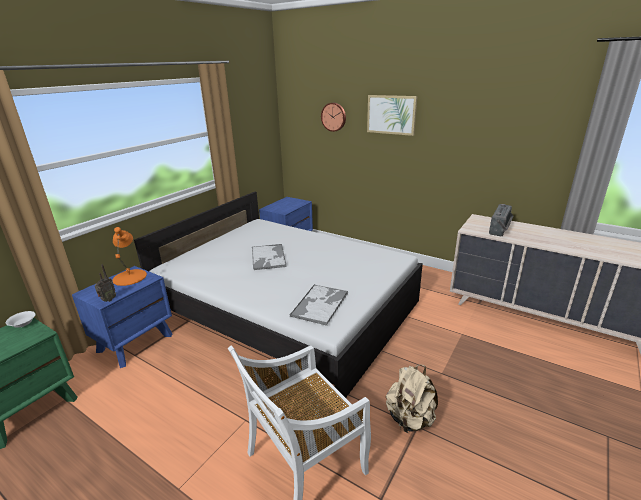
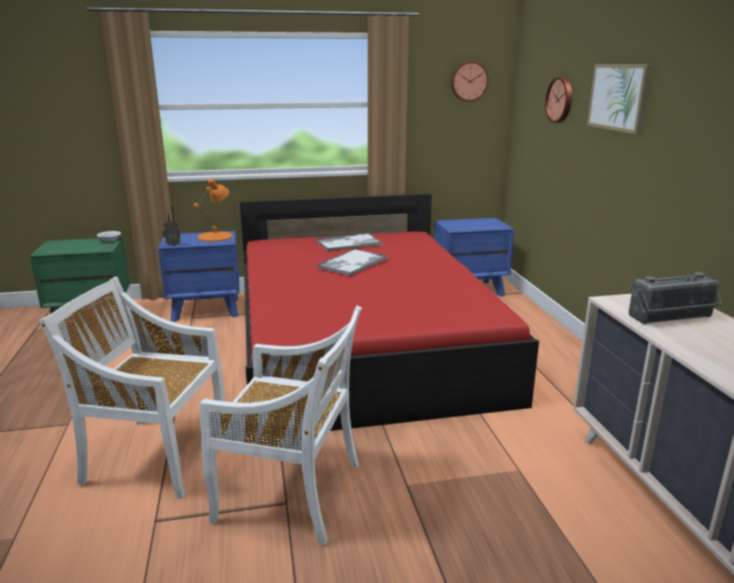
camera: 45 degrees right, 5 degrees down
white bed [134,192,423,408] -> red bed [240,194,539,433]
tray [290,285,348,326] -> tray moved to [316,233,382,251]
beige backpack [386,365,438,433] -> white chair [200,306,362,545]
none -> wall clock [451,61,489,102]

